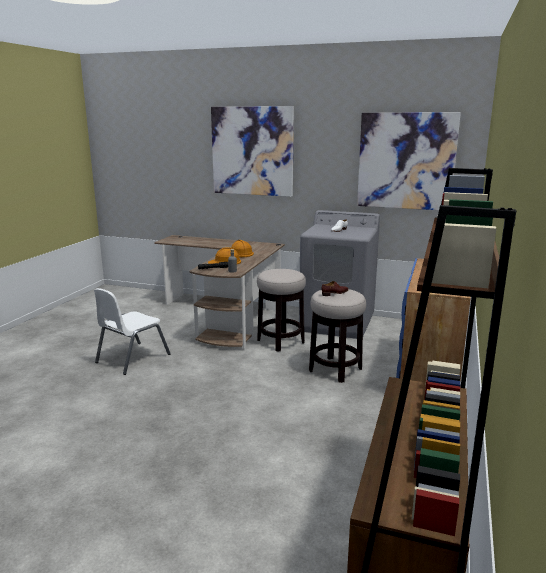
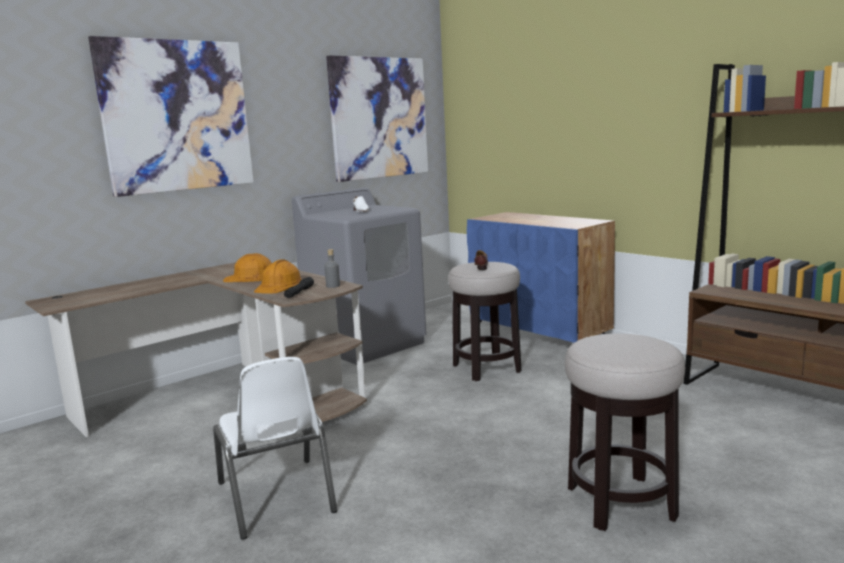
camera: 60 degrees left, 5 degrees down
stool [257,269,306,352] -> stool moved to [565,334,685,531]

